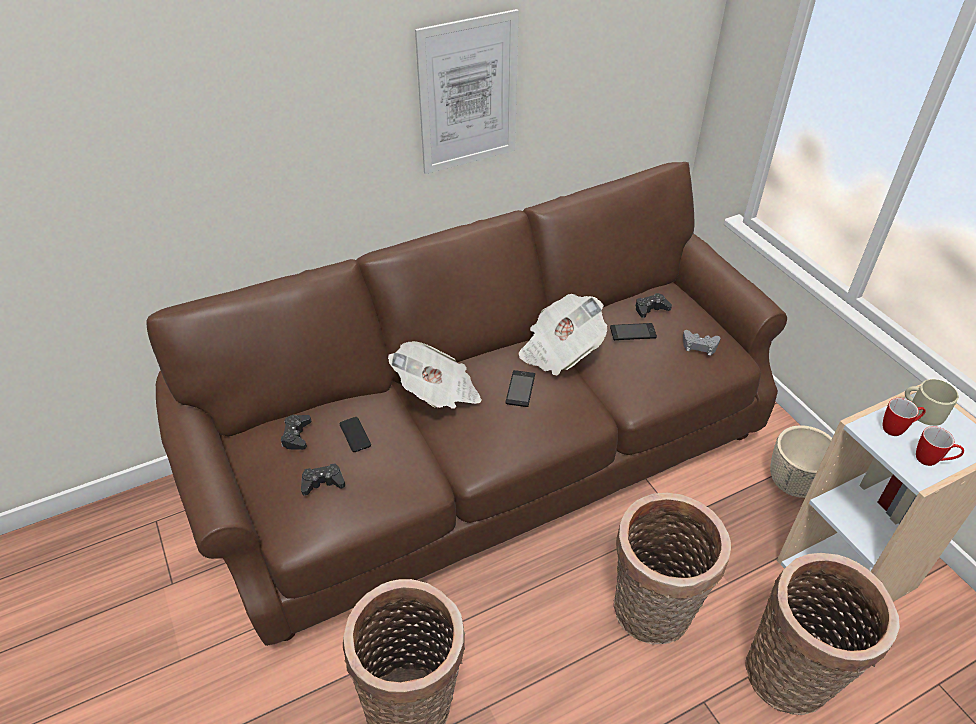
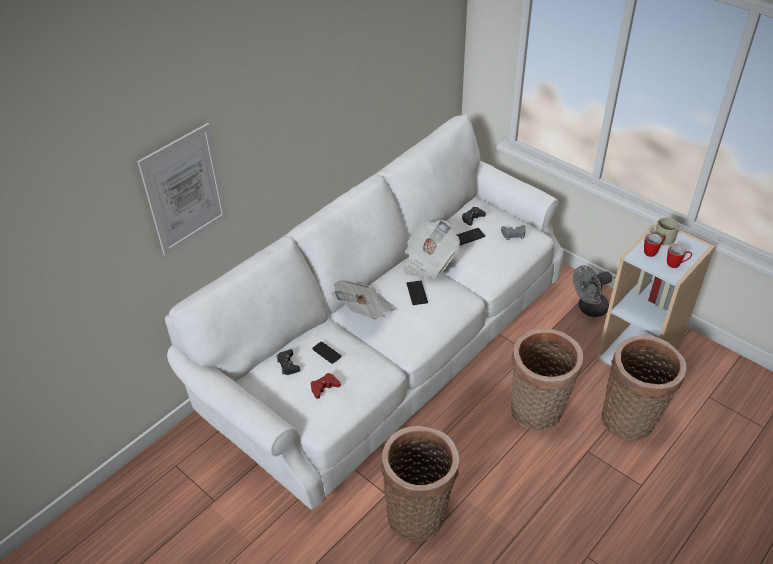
camera: 20 degrees left, 0 degrees up
brown sofa [147,162,787,646] -> white sofa [165,114,564,510]
black game controller [301,463,345,496] -> red game controller [311,373,341,399]
picture [415,9,519,174] -> picture moved to [137,123,228,256]
beige planter [770,425,832,498] -> grey fan [573,265,612,317]

